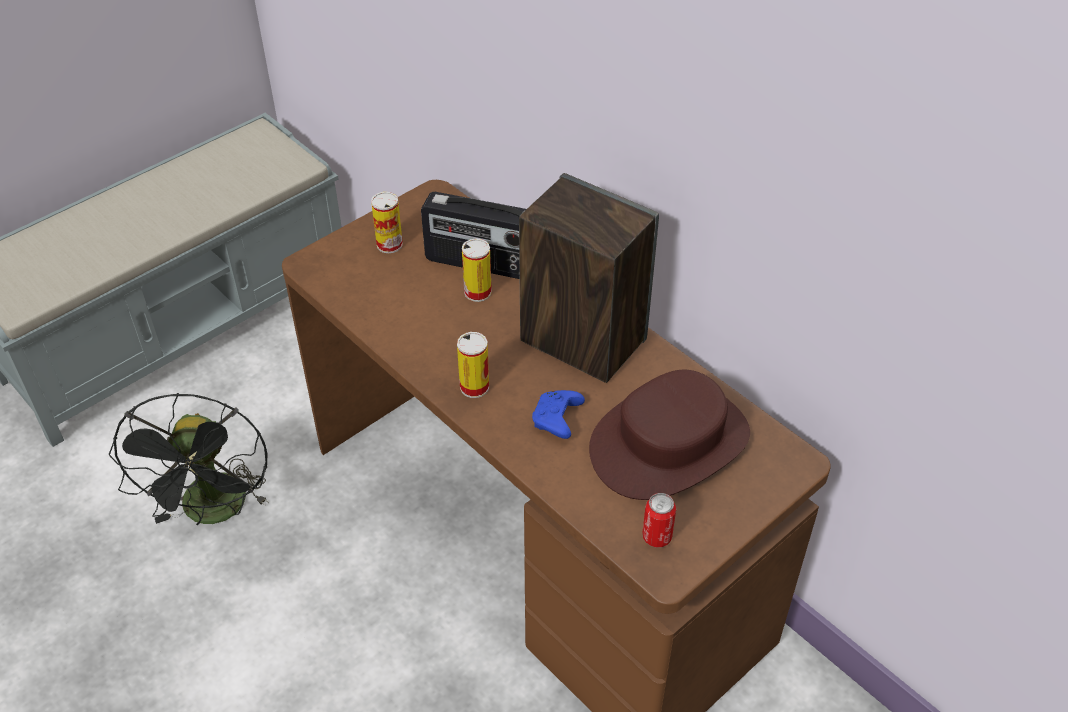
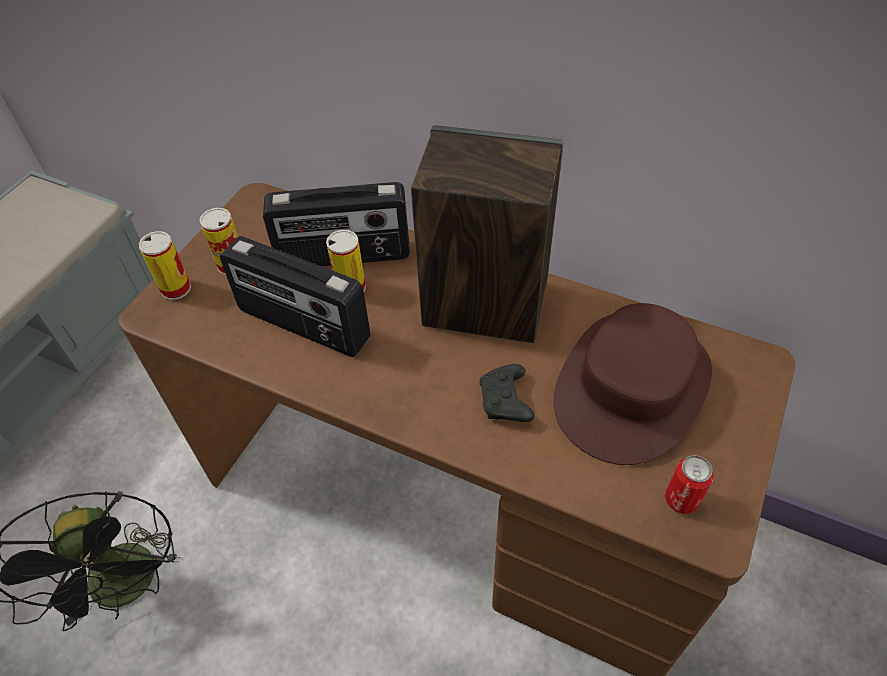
camera: 20 degrees left, 5 degrees up
can [457,332,489,398] -> can moved to [138,231,191,300]
blue game controller [532,390,585,439] -> black game controller [479,364,535,422]
none -> radio [220,236,370,357]

